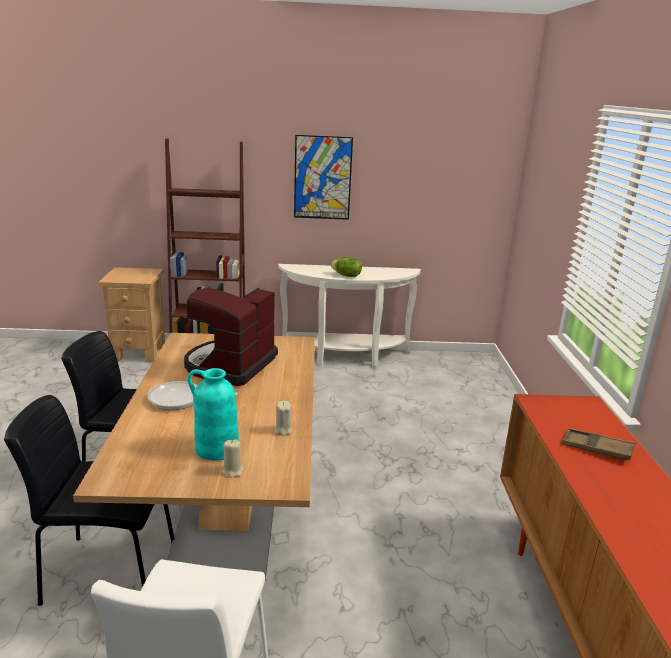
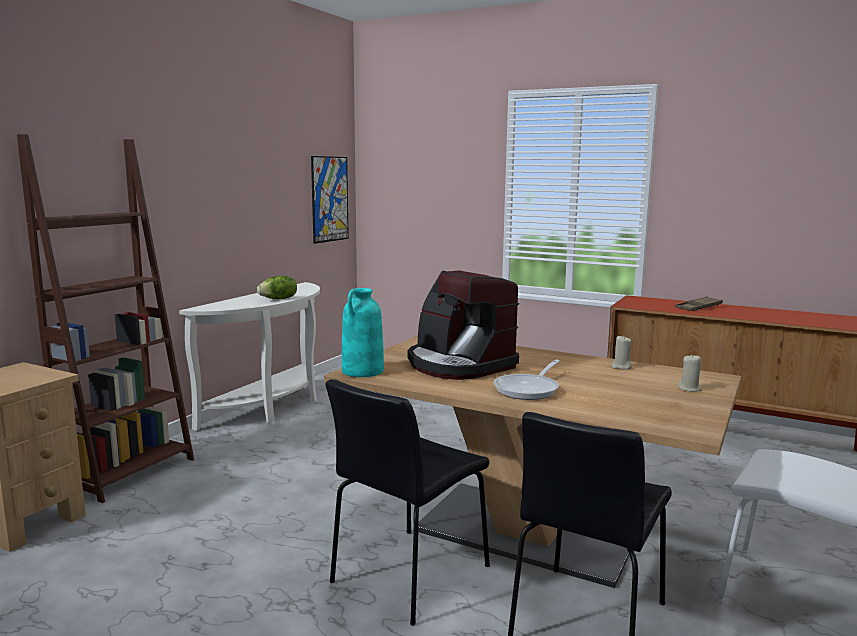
camera: 60 degrees left, 10 degrees down
turquoise vase [188,368,239,461] -> turquoise vase moved to [342,288,384,377]
picture [294,135,353,220] -> picture moved to [311,156,349,244]

